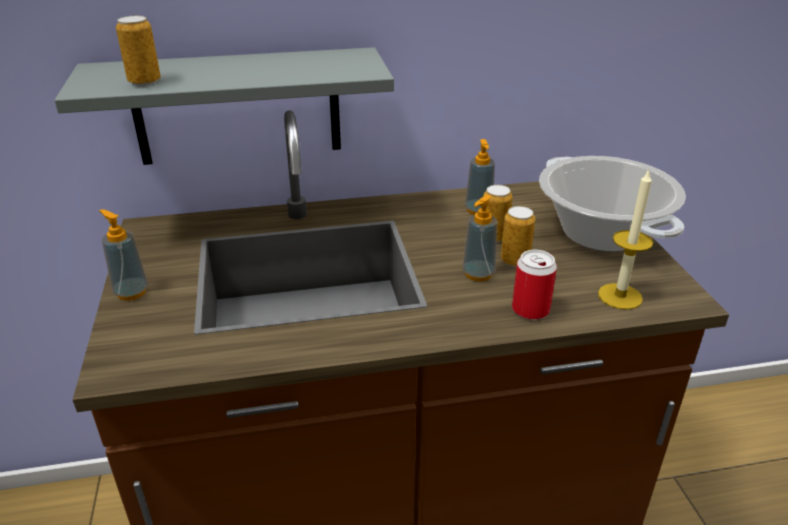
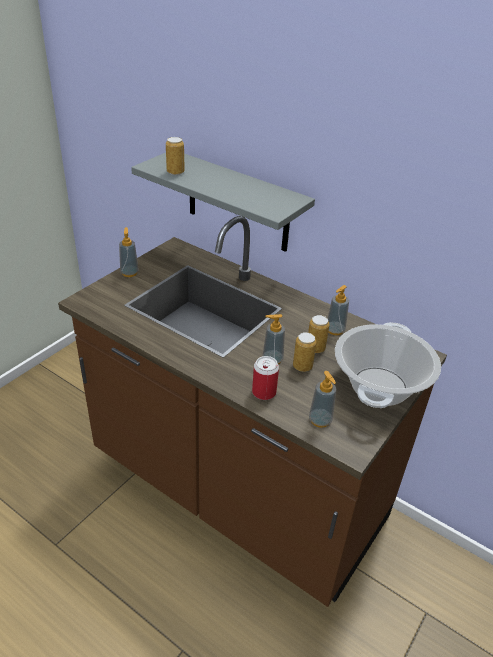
camera: 45 degrees right, 5 degrees up
candle [598,169,653,310] -> soap dispenser [309,371,336,428]

